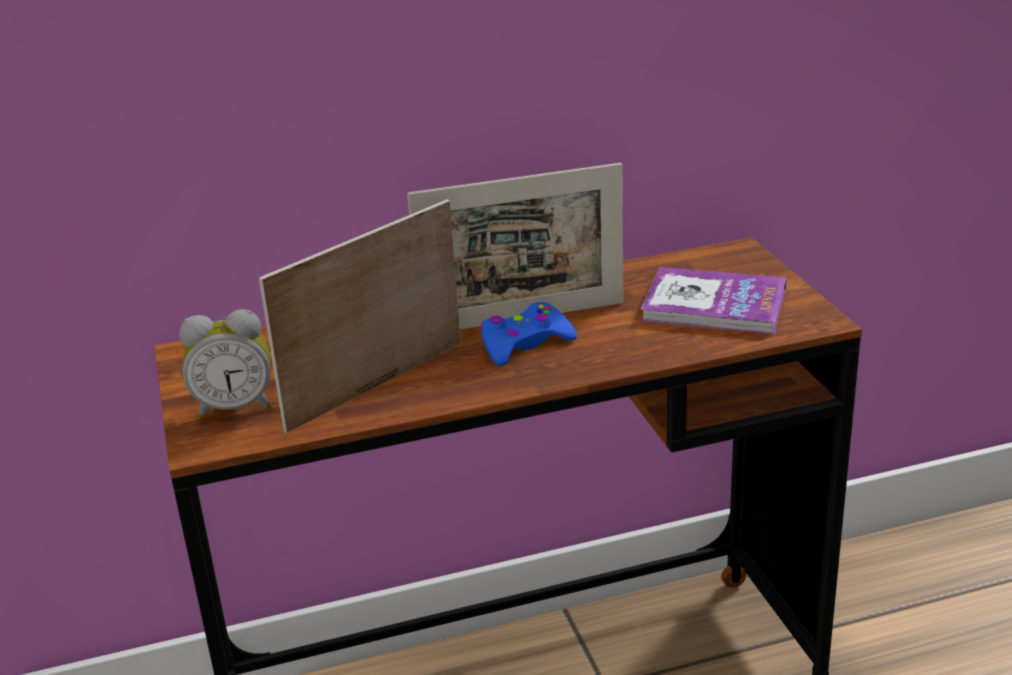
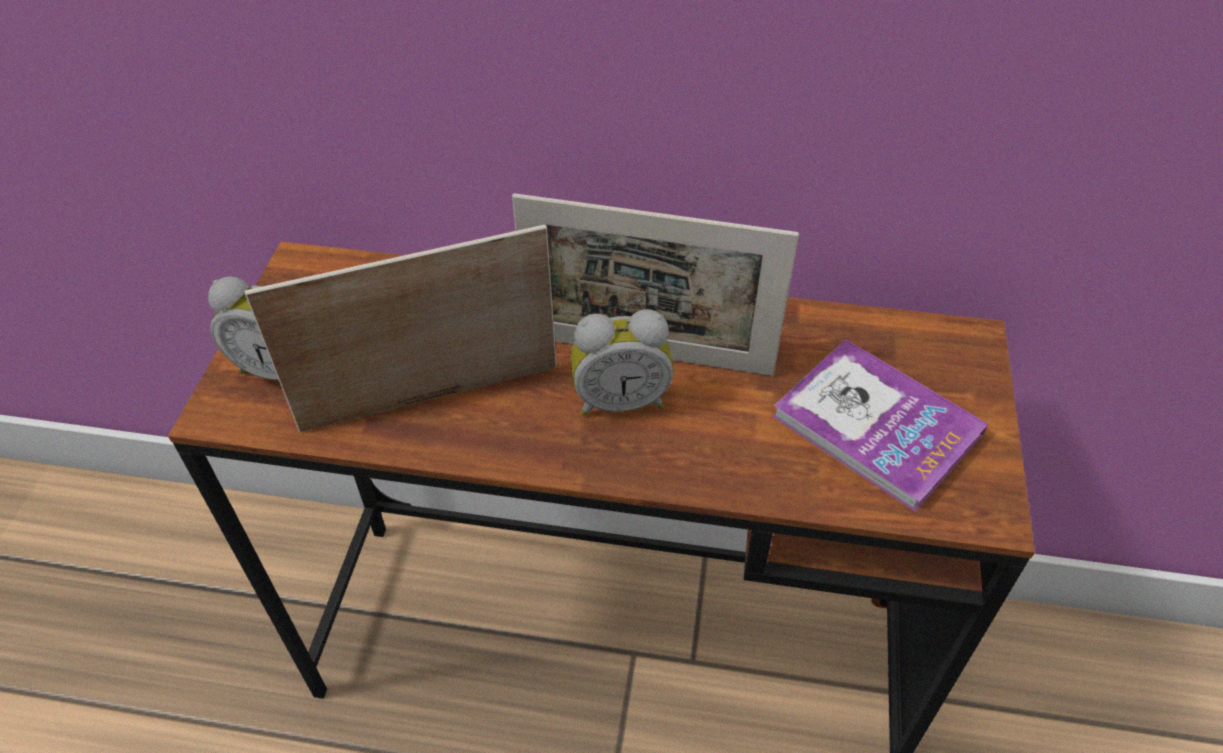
camera: 25 degrees right, 20 degrees up
blue game controller [480,302,577,366] -> alarm clock [570,309,673,416]

